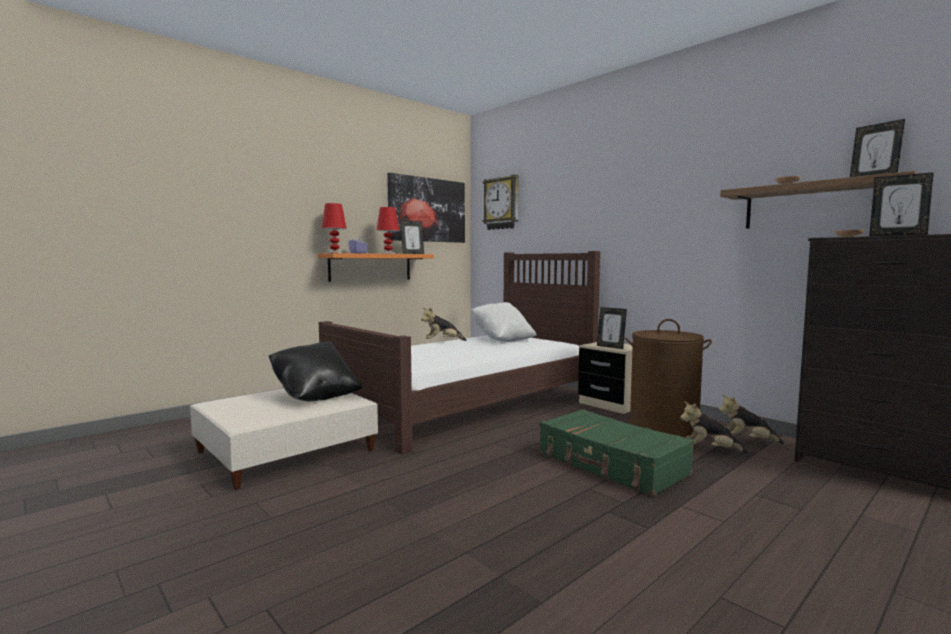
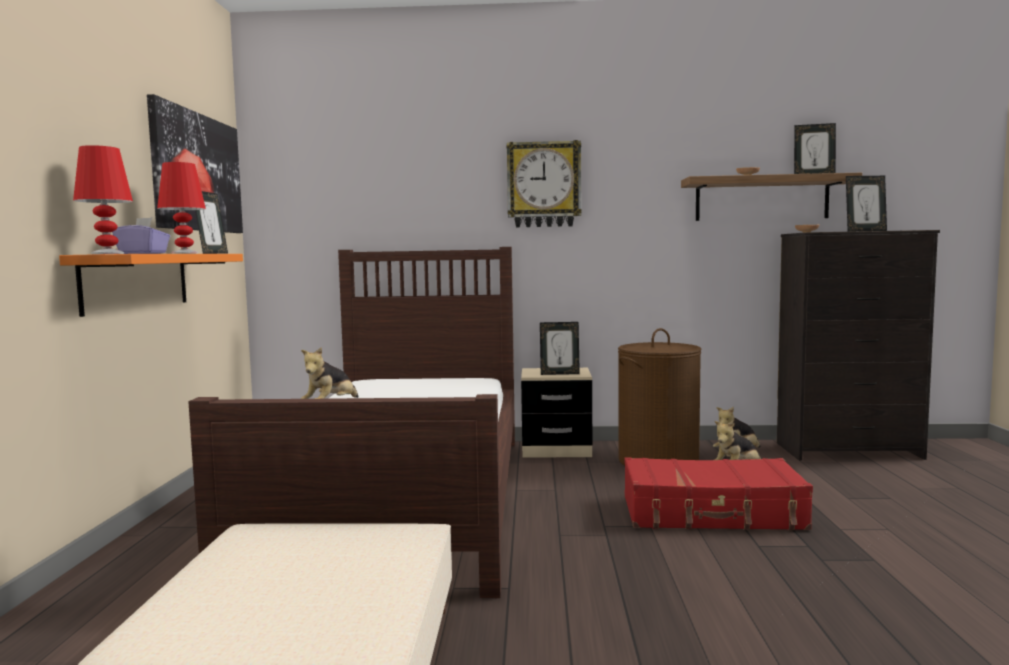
camera: 45 degrees left, 0 degrees up
black pillow [269,342,362,401] -> none
white pillow [471,302,536,342] -> none
wall clock [483,175,519,230] -> wall clock moved to [507,140,582,228]
green suitcase [539,409,694,496] -> red suitcase [624,457,813,530]

